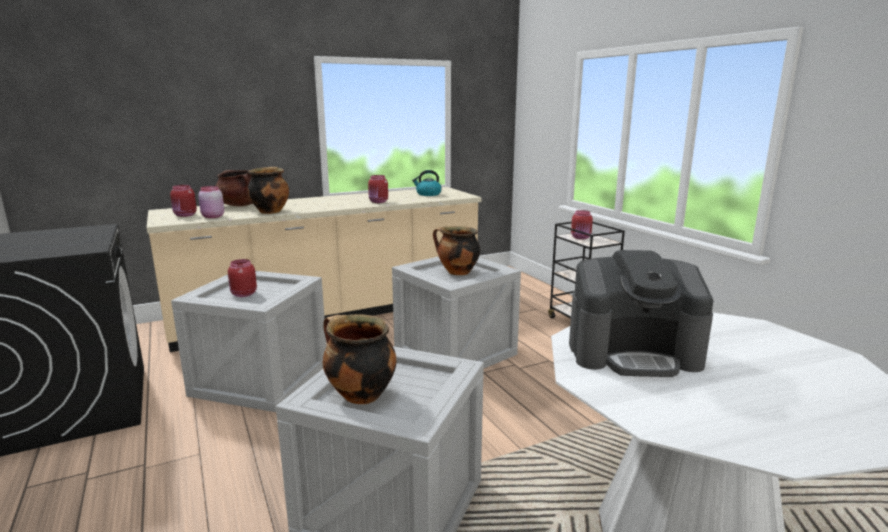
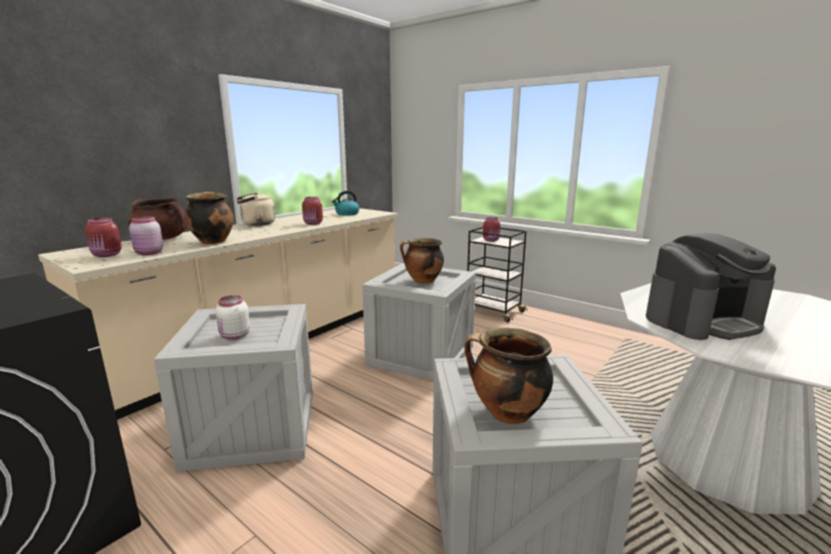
camera: 25 degrees left, 0 degrees up
red jar [228,259,257,297] -> white jar [216,295,250,340]
none -> beige kettle [236,192,275,226]

